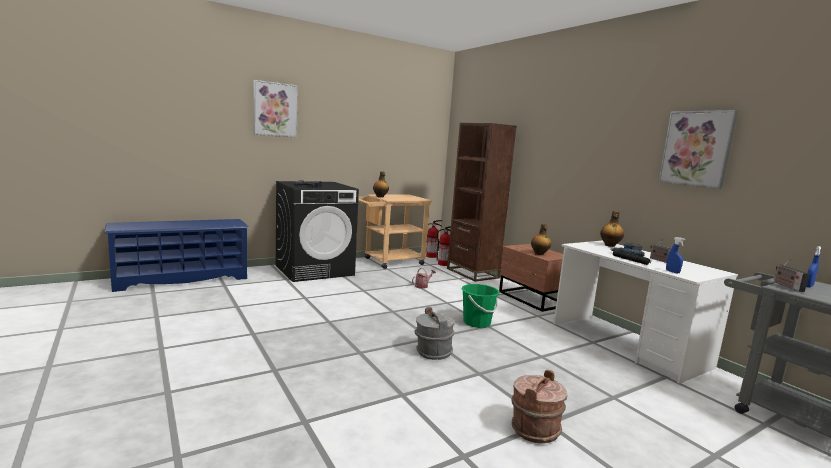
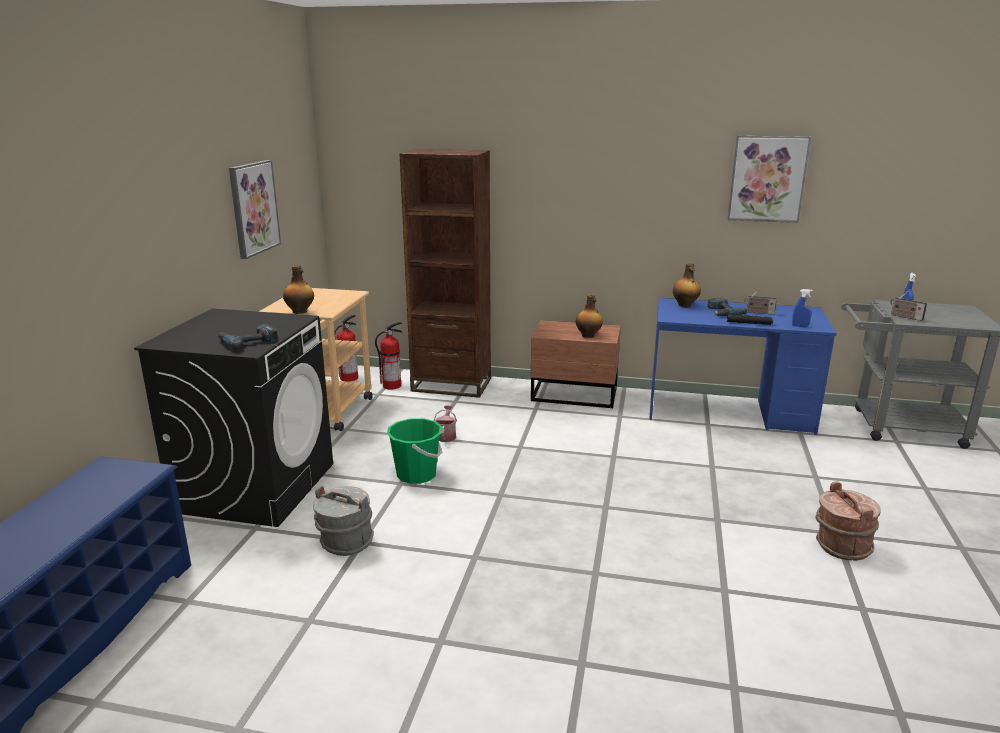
camera: 45 degrees left, 10 degrees up
picture [253,80,298,138] -> picture moved to [229,160,281,259]
grey bucket [415,307,455,360] -> grey bucket moved to [313,486,374,556]
green bucket [461,284,500,328] -> green bucket moved to [387,418,442,484]
white desk [554,240,738,384] -> blue desk [649,298,837,435]

